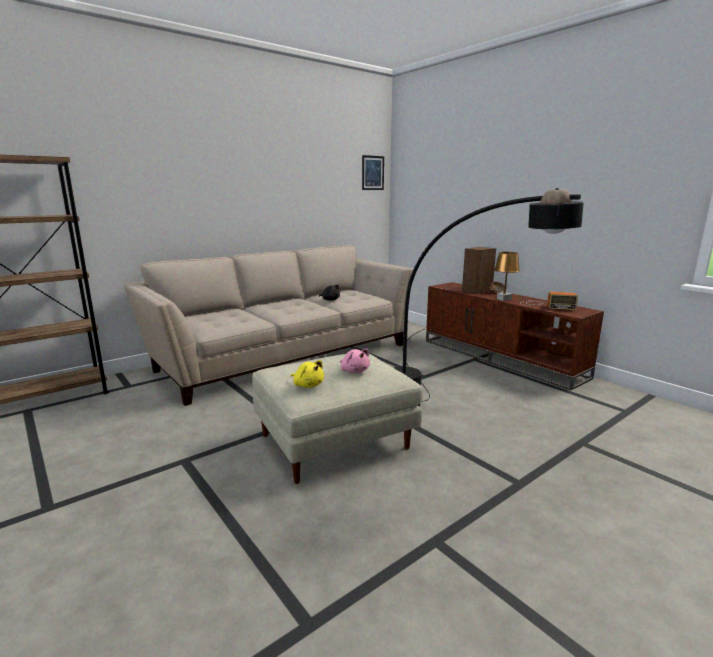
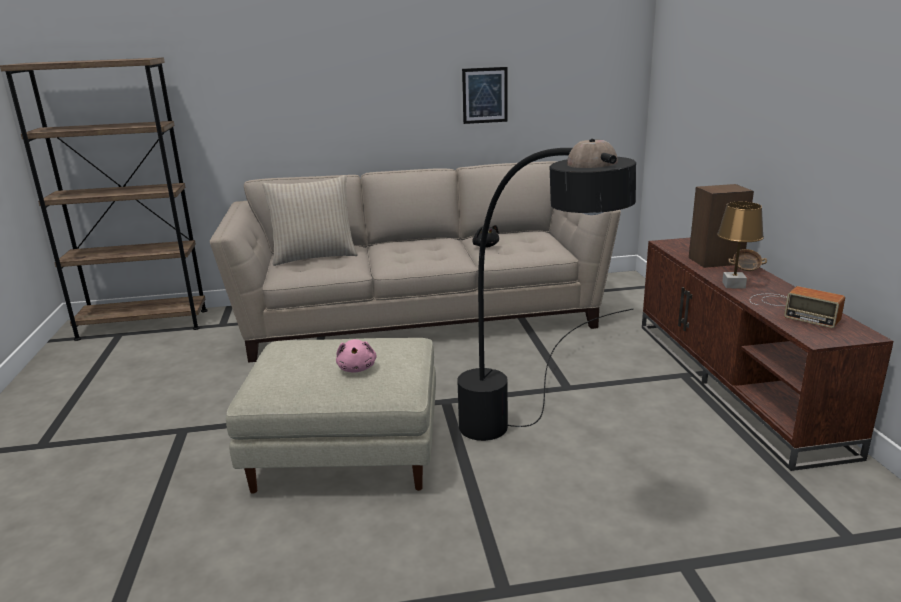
camera: 30 degrees right, 5 degrees up
yellow plush toy [291,360,324,388] -> none
picture [362,155,384,190] -> picture moved to [462,67,508,124]
none -> beige pillow [262,175,358,266]

